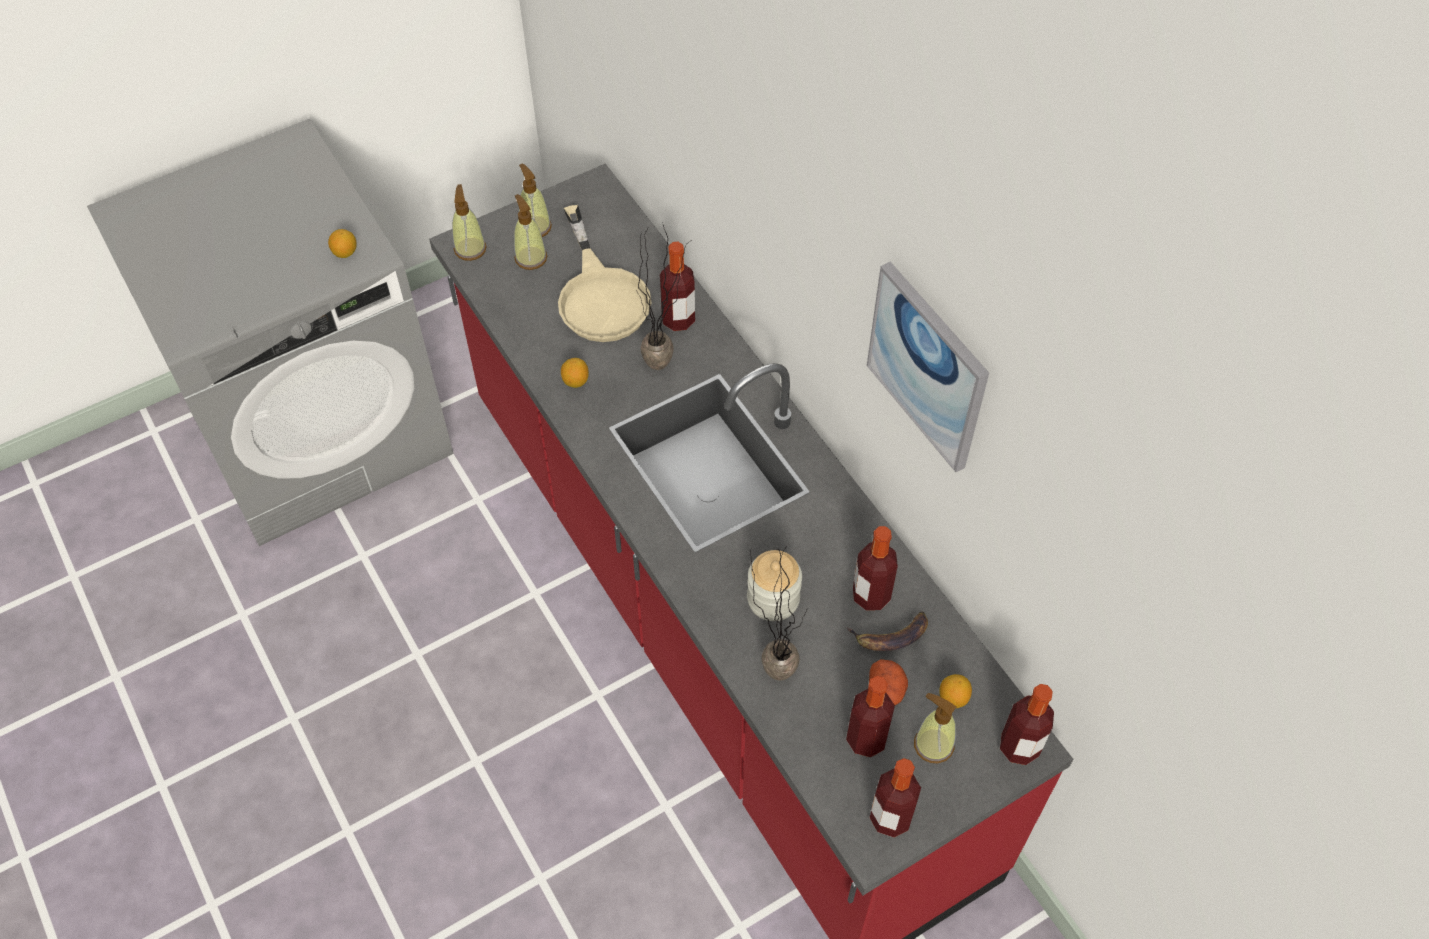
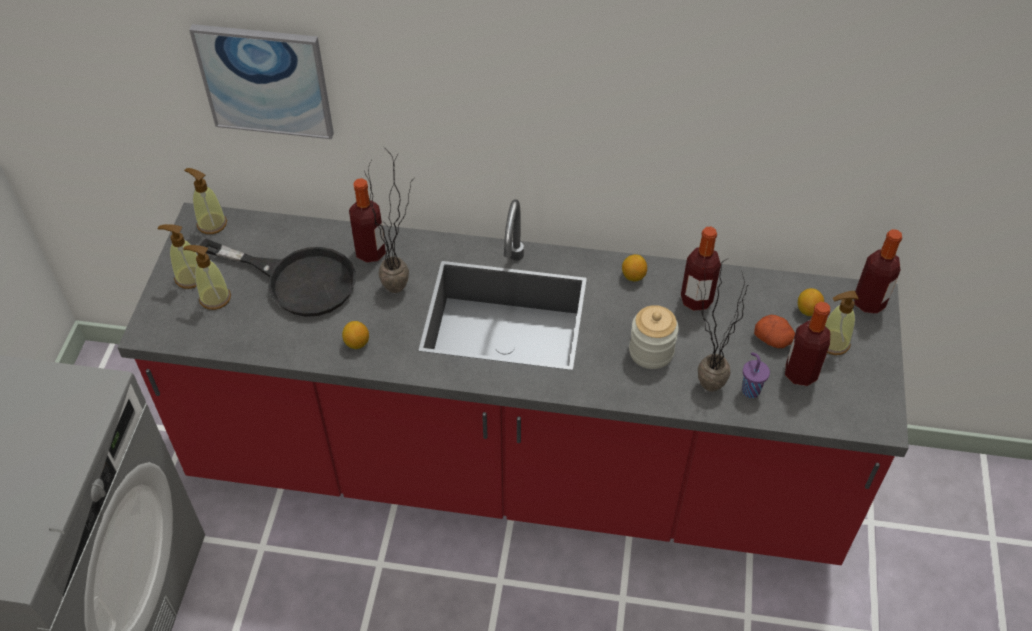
camera: 50 degrees left, 5 degrees down
lemon [328,229,357,258] -> lemon moved to [622,254,647,281]
soap dispenser [452,184,487,261] -> soap dispenser moved to [184,168,227,234]
beige frying pan [558,205,652,342] -> black frying pan [200,239,356,317]
banana [847,611,928,651] -> none
picture [867,262,989,472] -> picture moved to [189,24,334,139]
bottle [870,758,921,837] -> none
none -> purple cup [742,352,770,398]

